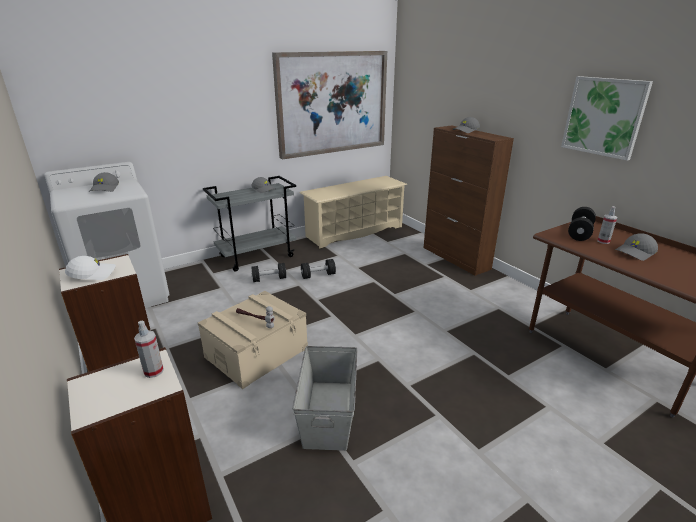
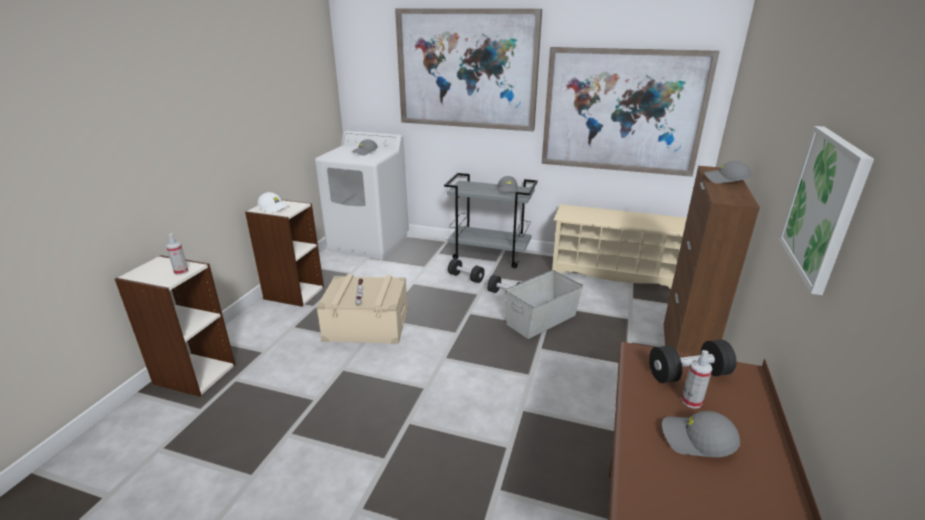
camera: 50 degrees right, 0 degrees up
grey storage box [292,346,357,451] -> grey storage box moved to [505,270,583,339]
none -> picture [395,9,542,131]

